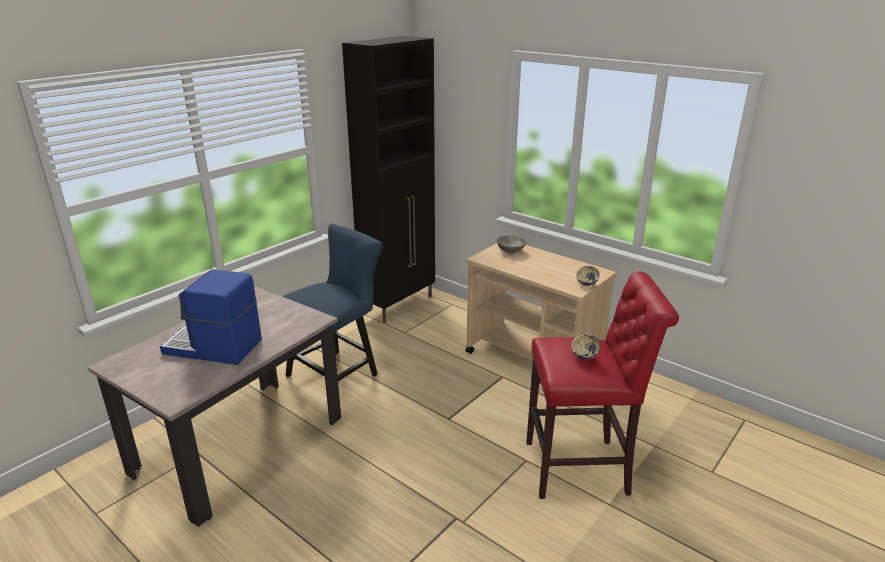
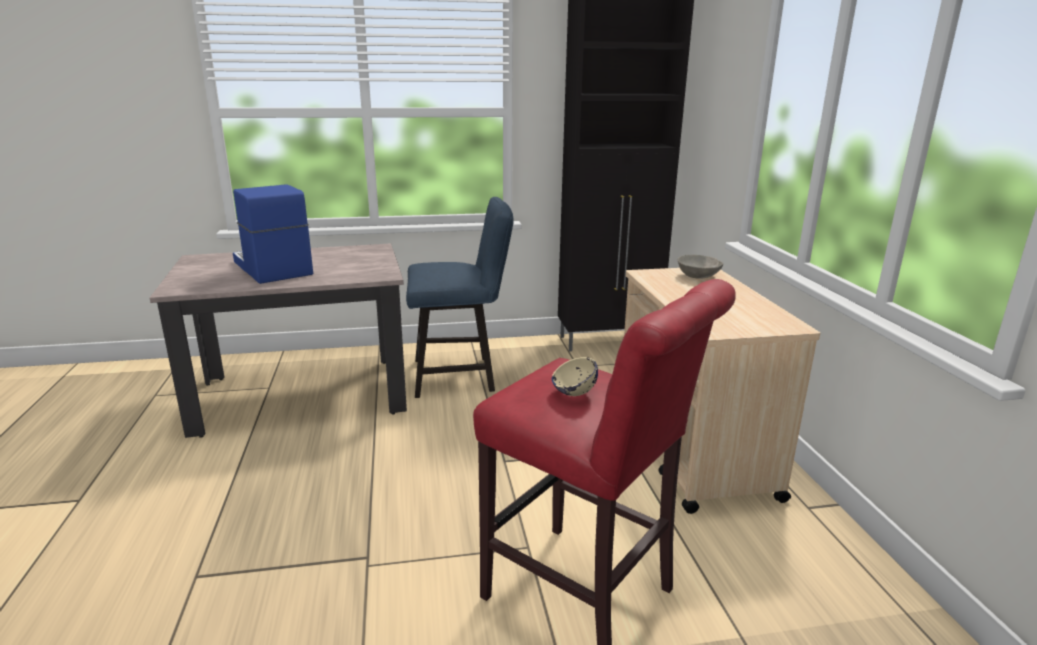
camera: 40 degrees right, 5 degrees down
beige bowl [576,266,599,286] -> none

